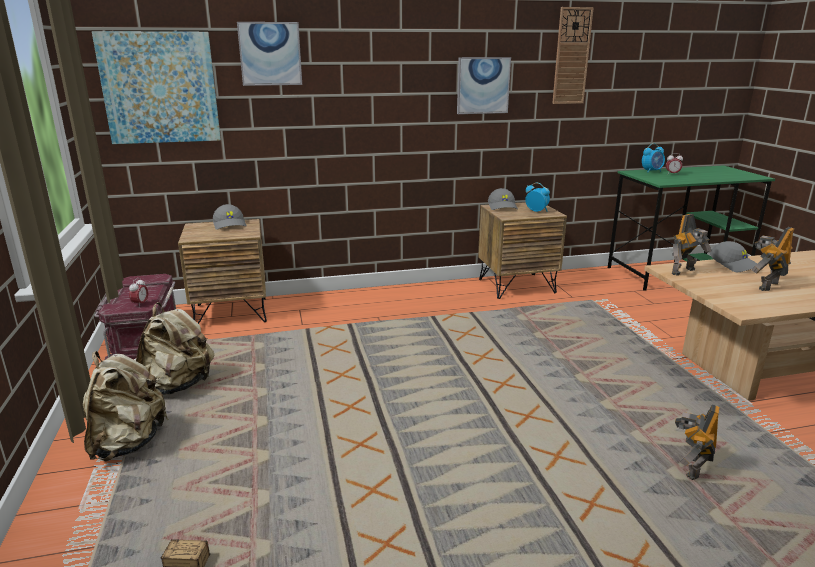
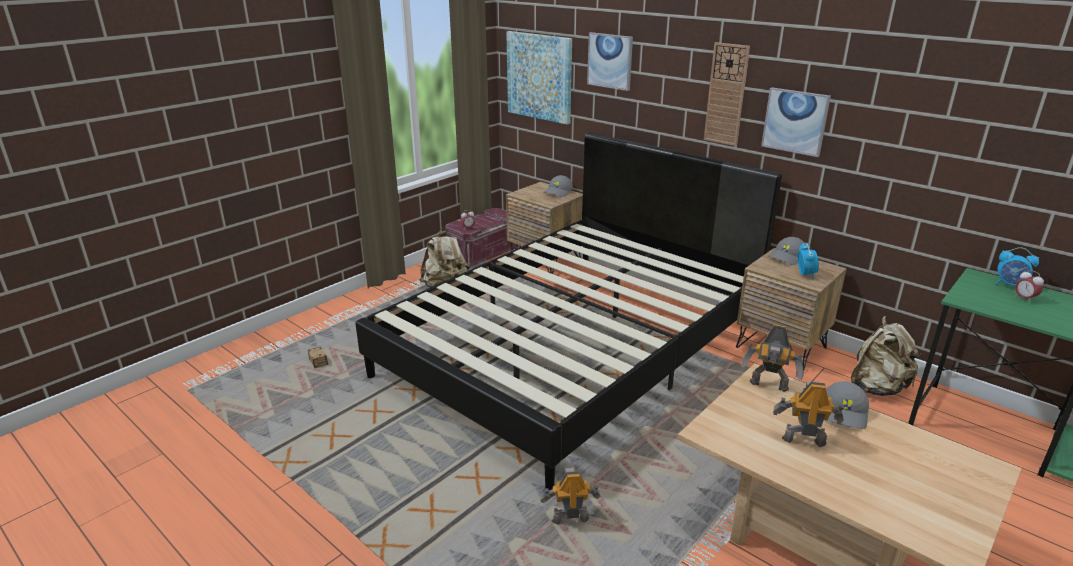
camera: 55 degrees right, 5 degrees up
beige backpack [83,351,169,461] -> beige backpack moved to [851,316,921,396]
wall clock [552,7,594,104] -> wall clock moved to [704,42,750,146]
none -> black bed [355,132,782,490]

